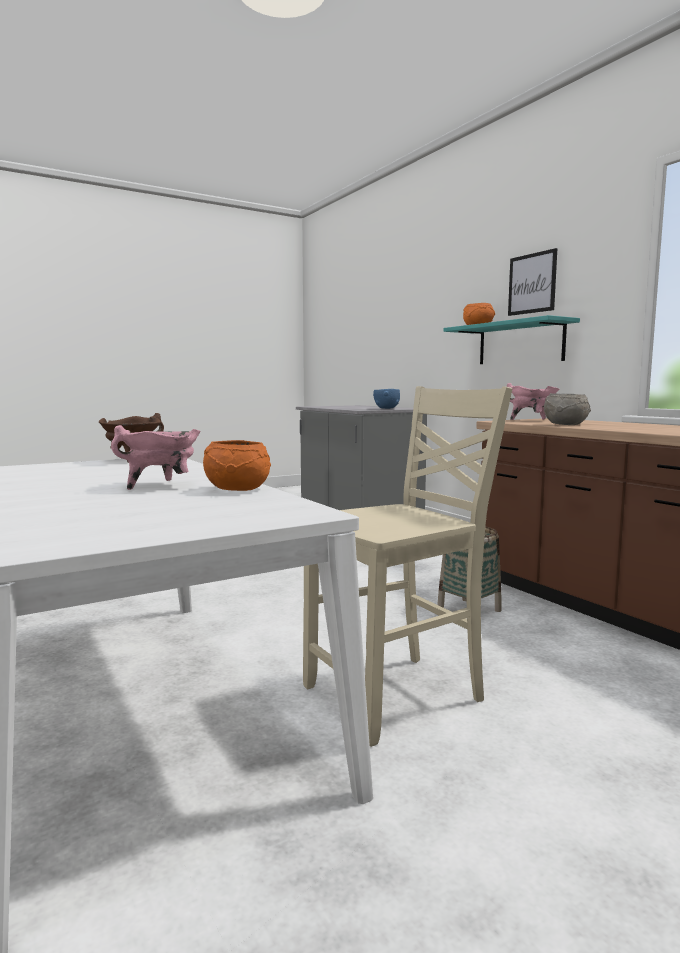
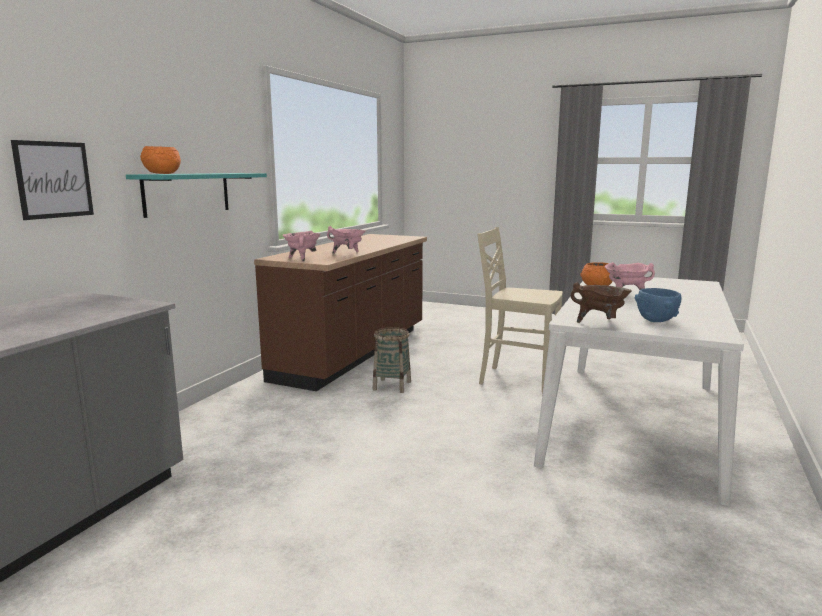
camera: 125 degrees left, 5 degrees up
blue bowl [373,389,400,409] -> blue bowl moved to [635,288,681,322]
picture [508,248,558,316] -> picture moved to [11,140,94,220]
grey bowl [544,393,591,425] -> pink cooking pot [327,226,366,254]

